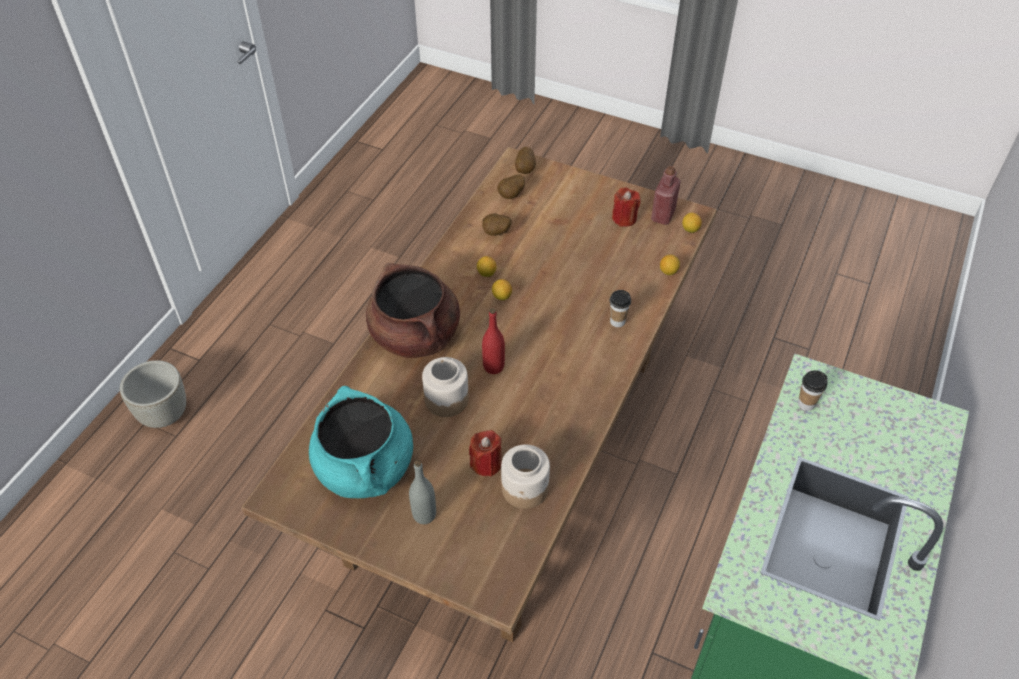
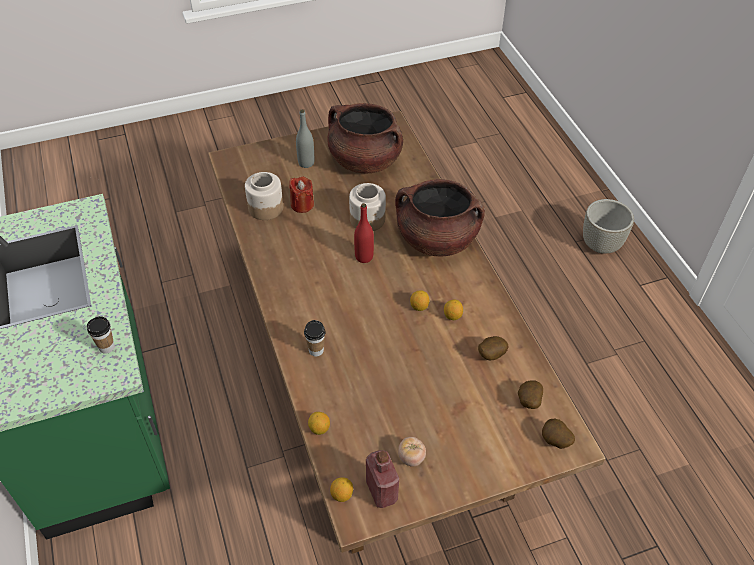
camera: 135 degrees right, 0 degrees up
turquoise cooking pot [309,386,413,498] -> brown cooking pot [327,103,403,173]
red candle [612,187,641,227] -> tomato [398,437,426,467]

